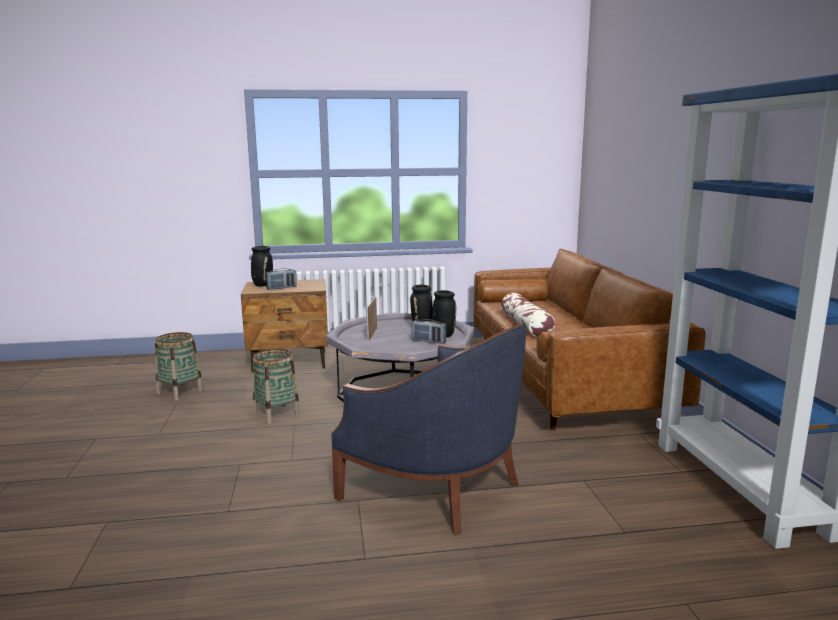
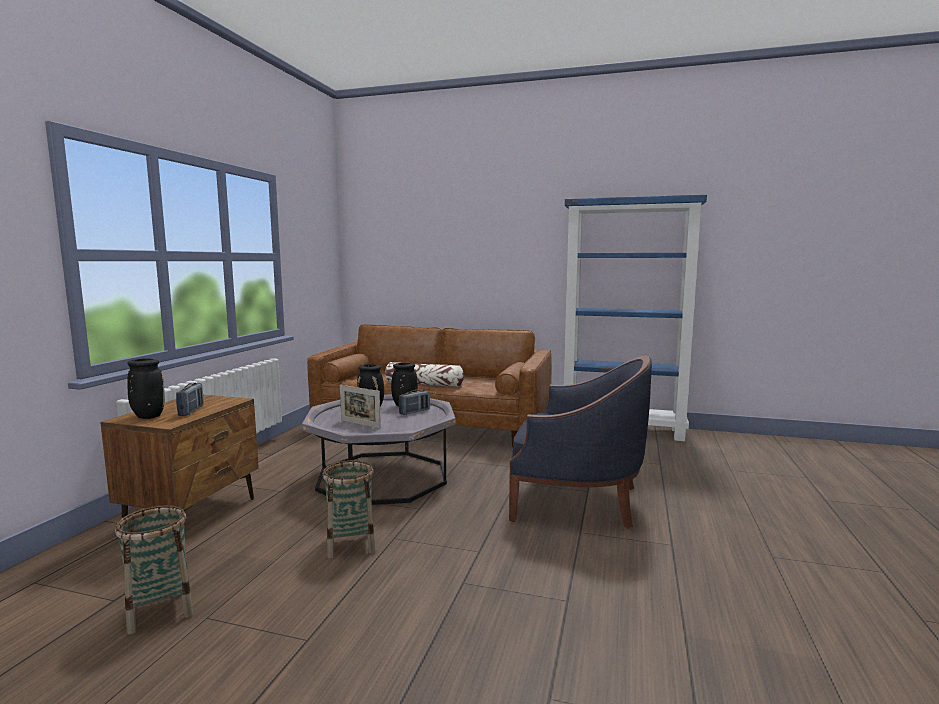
camera: 65 degrees left, 5 degrees down
blue armchair [331,323,526,534] -> blue armchair turned 45 degrees clockwise [509,355,652,529]

